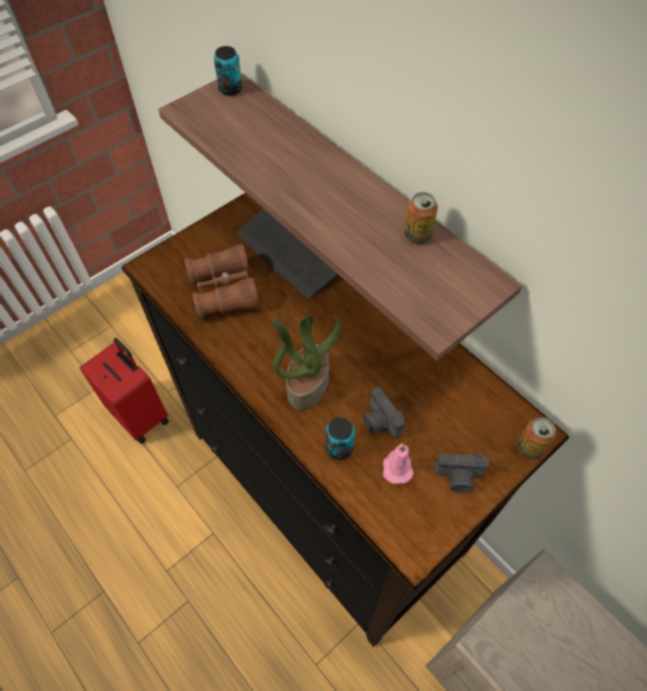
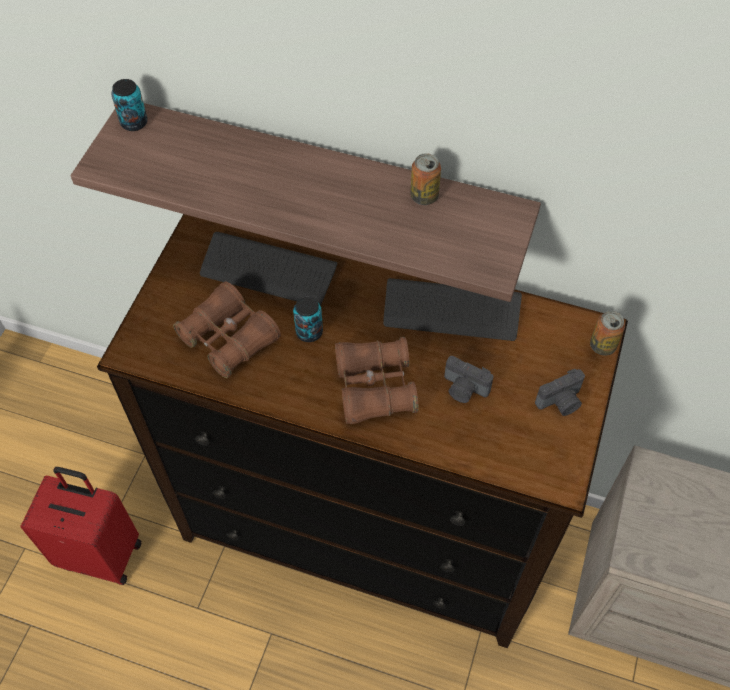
camera: 30 degrees left, 0 degrees up
potted plant [271,314,342,410] -> brown binoculars [335,337,419,424]
can [326,417,355,460] -> can moved to [293,297,323,342]
pink candle [383,444,414,484] -> none
none -> keyboard [383,278,522,341]

